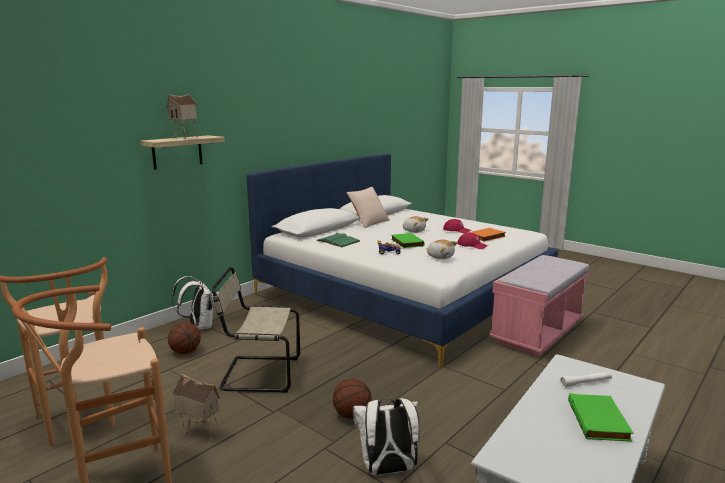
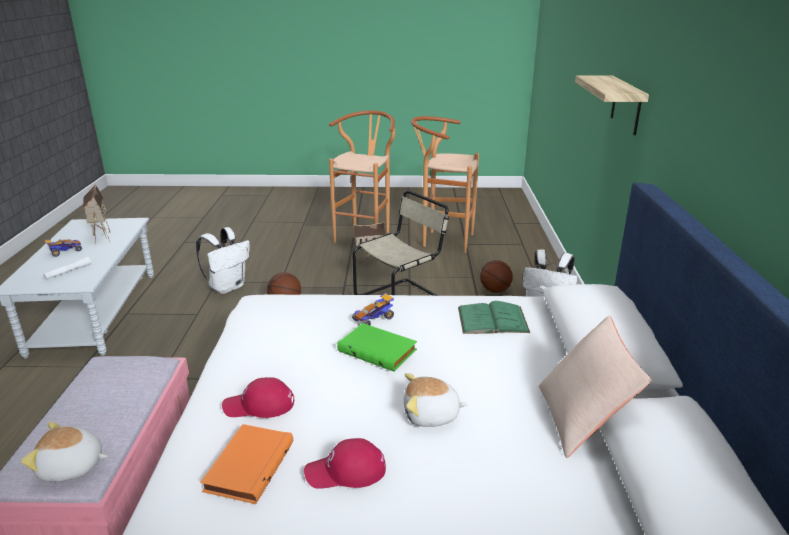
camera: 140 degrees right, 10 degrees up
toy house [167,94,198,139] -> toy house moved to [83,184,111,245]
plush toy [426,240,458,259] -> plush toy moved to [21,422,108,482]
green book [568,393,633,442] -> toy car [45,239,82,257]

